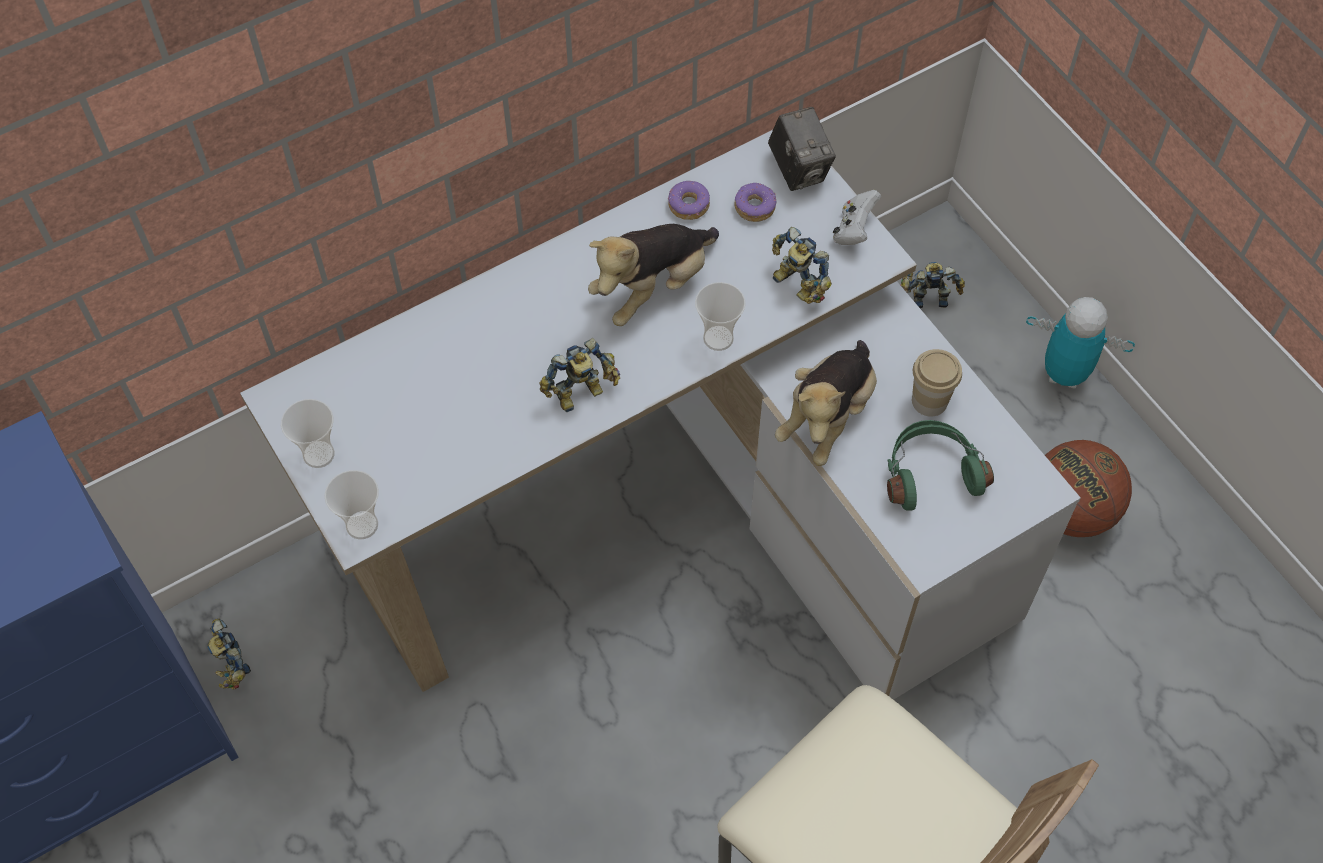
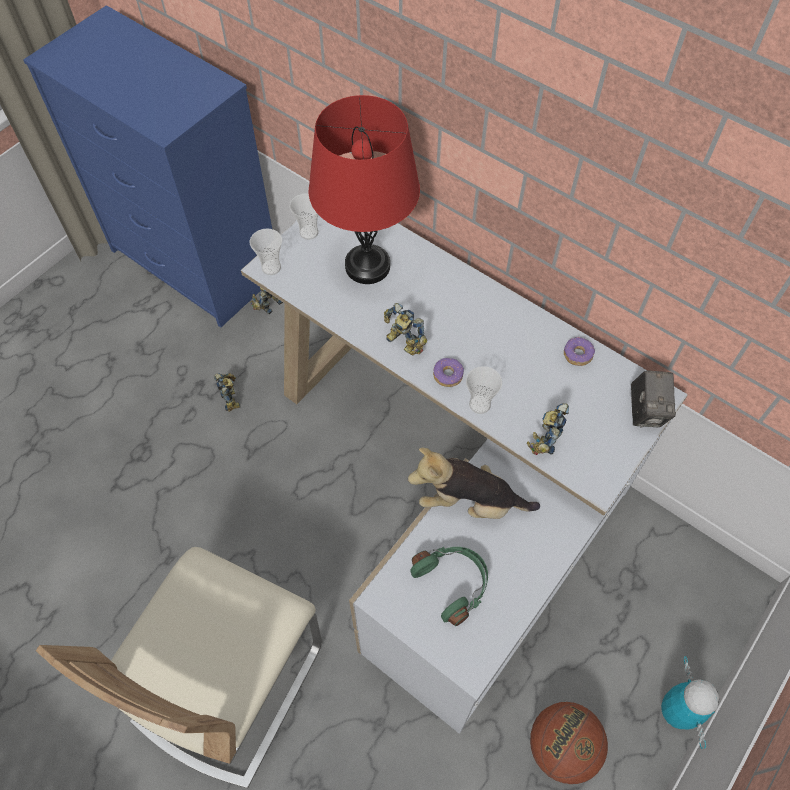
camera: 70 degrees right, 0 degrees up
plush toy [588,224,719,326] -> none
donut [735,183,776,222] -> donut moved to [433,358,464,387]
camera [768,107,836,191] -> camera turned 45 degrees counterclockwise [631,371,676,428]
white game controller [833,190,881,245] -> none
toy robot [901,262,965,308] -> toy robot moved to [214,373,241,412]
cup [912,349,962,417] -> none
none -> red table lamp [309,95,420,284]

